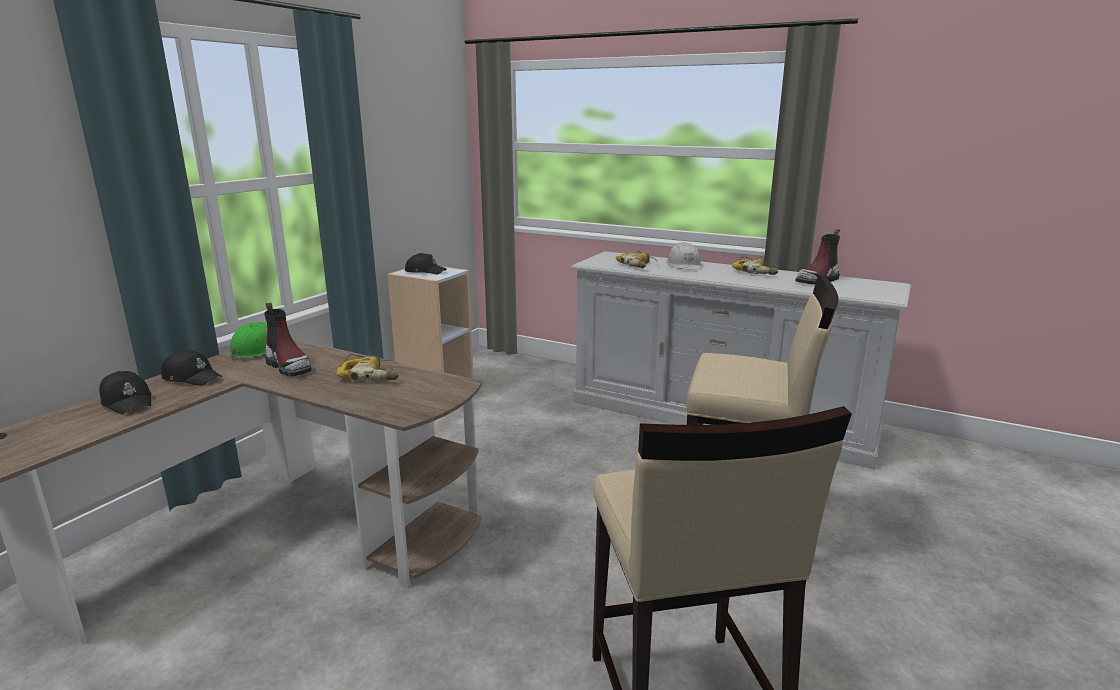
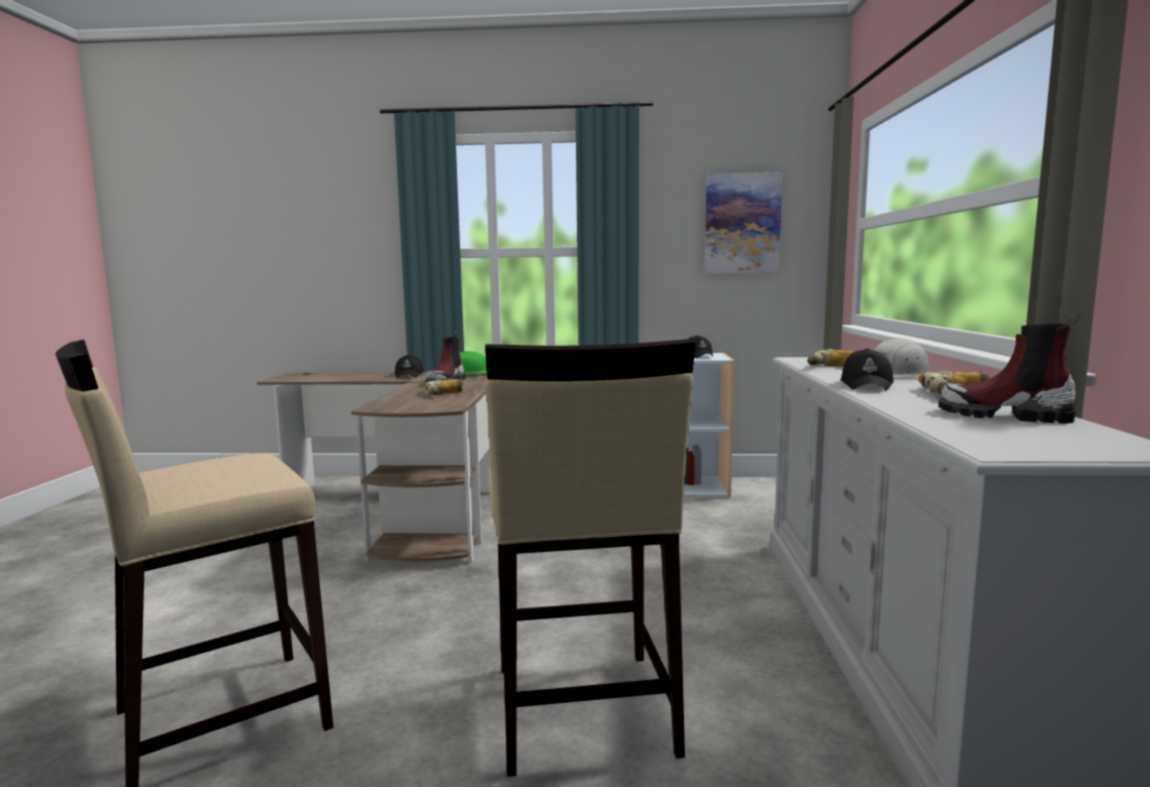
camera: 65 degrees right, 10 degrees down
black cap [99,371,151,414] -> black cap moved to [841,348,894,390]
none -> picture [705,172,782,274]

